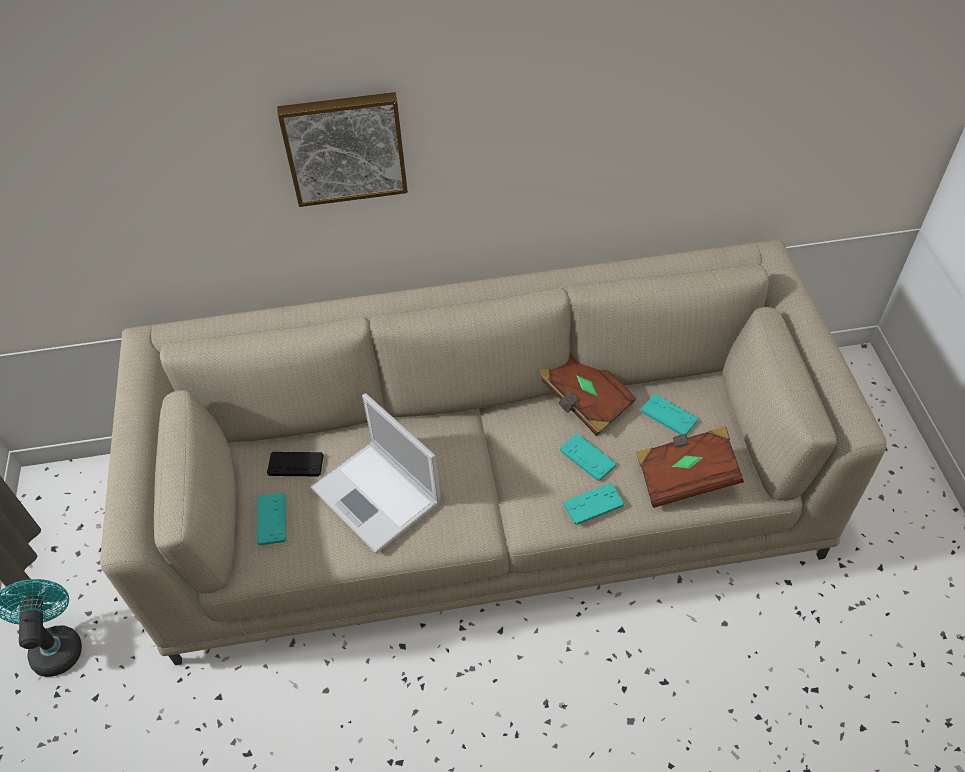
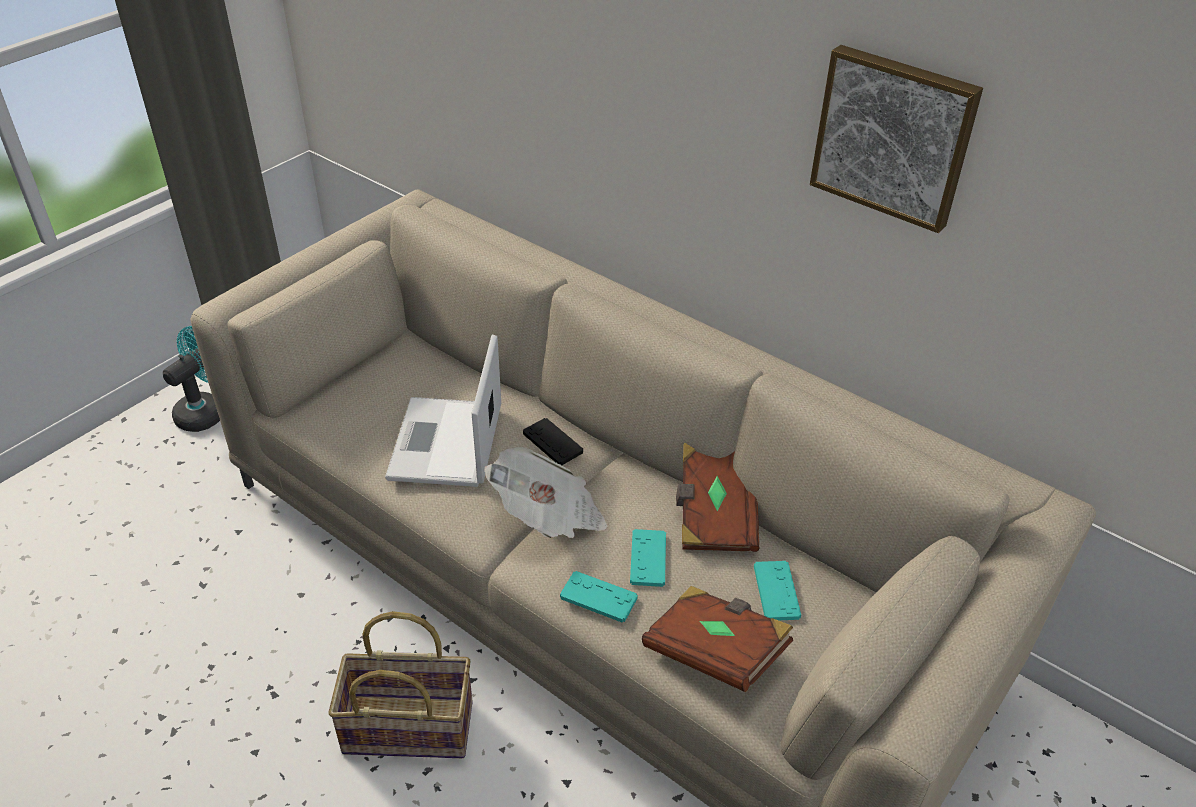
camera: 45 degrees right, 10 degrees down
turquoise game controller [257,493,286,545] -> none
black game controller [267,452,324,476] -> black game controller moved to [523,418,583,465]
picture [277,92,408,207] -> picture moved to [810,45,983,233]
none -> basket [328,611,473,758]
none -> newspaper [484,447,608,538]

